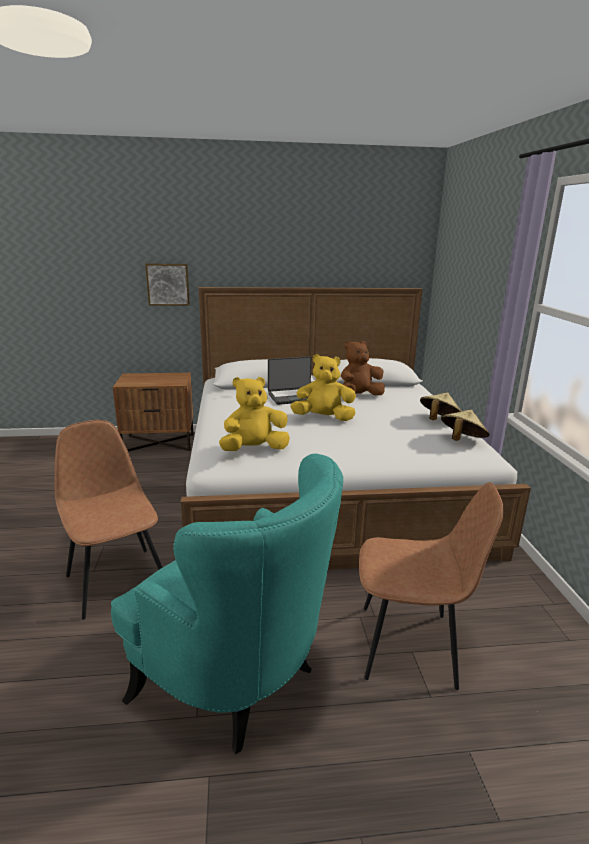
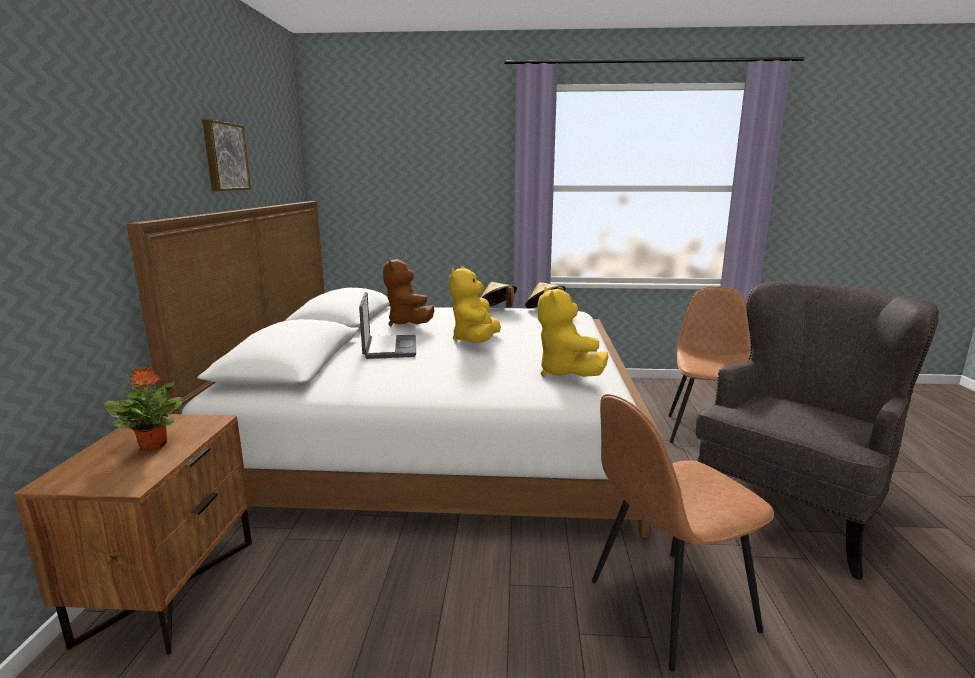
camera: 80 degrees left, 5 degrees down
turquoise armchair [111,454,343,754] -> grey armchair [695,282,939,580]
picture [145,263,190,306] -> picture moved to [202,120,251,191]
none -> potted plant [104,366,183,450]

